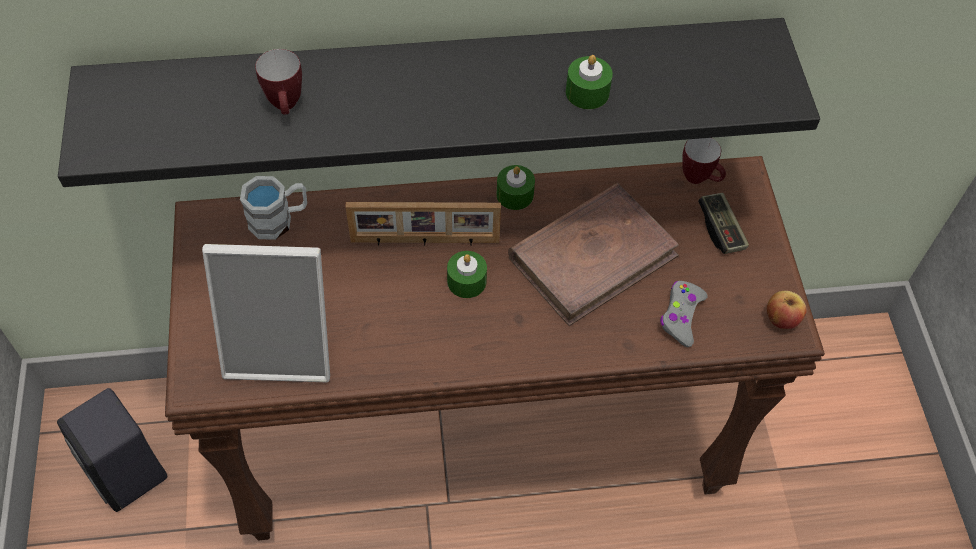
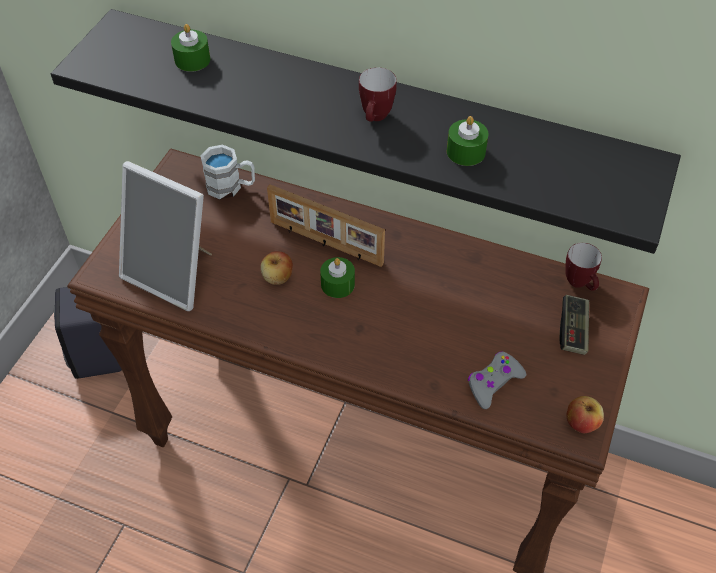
camera: 30 degrees right, 5 degrees down
mug [255,49,302,115] -> mug moved to [359,67,397,122]
green candle [497,165,535,210] -> green candle moved to [171,24,210,72]
brown book [508,183,679,326] -> none
none -> apple [260,251,293,285]

